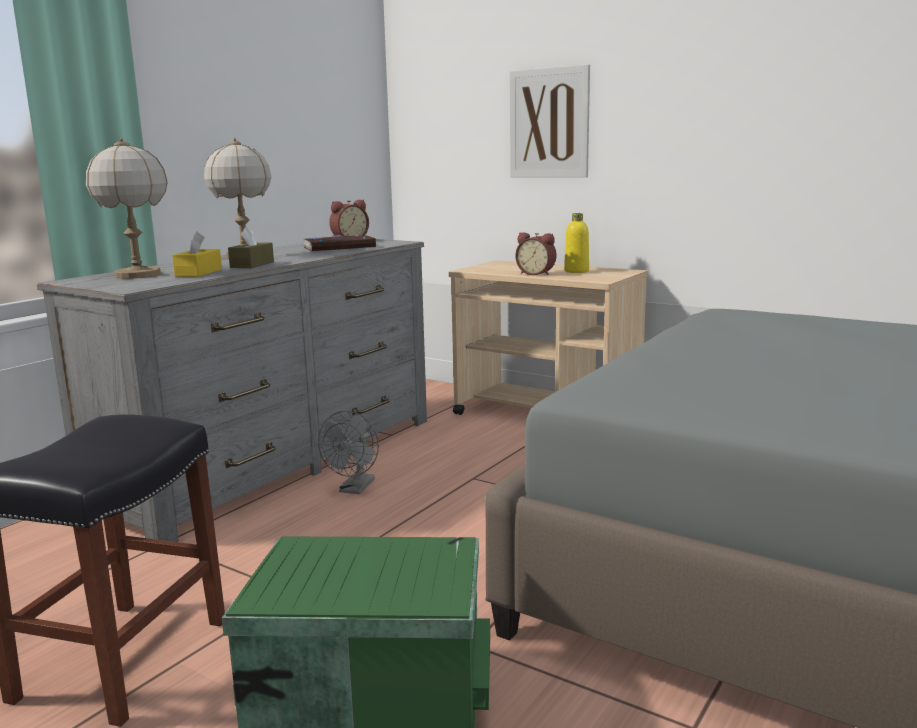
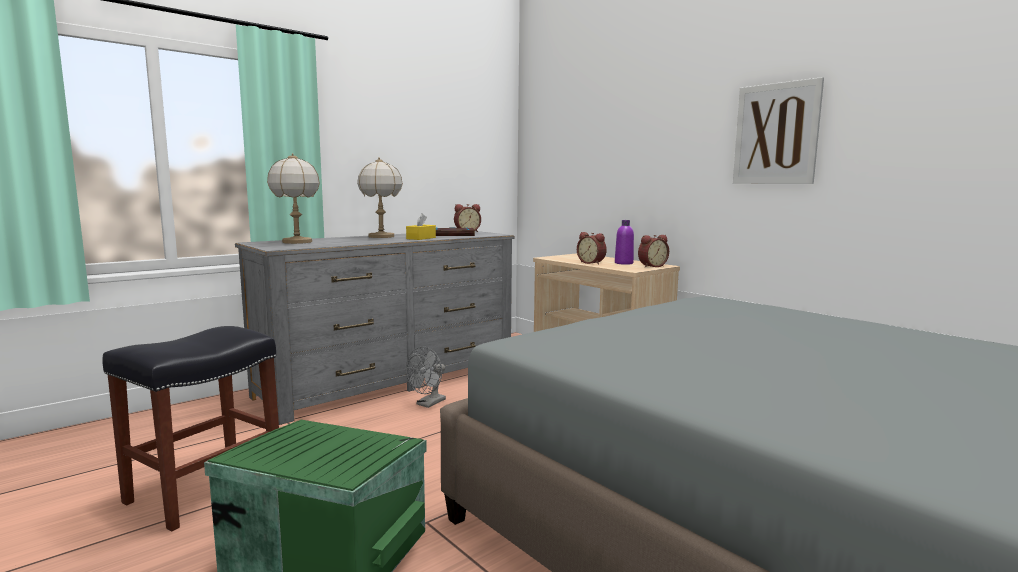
camera: 15 degrees right, 5 degrees down
yellow tissue box [172,231,222,277] -> yellow tissue box moved to [406,213,436,240]
brown tissue box [228,226,274,268] -> none
picture [510,64,590,177] -> picture moved to [733,77,824,184]
yellow bottle [564,213,589,273] -> purple bottle [615,220,634,265]
none -> alarm clock [638,235,669,267]

